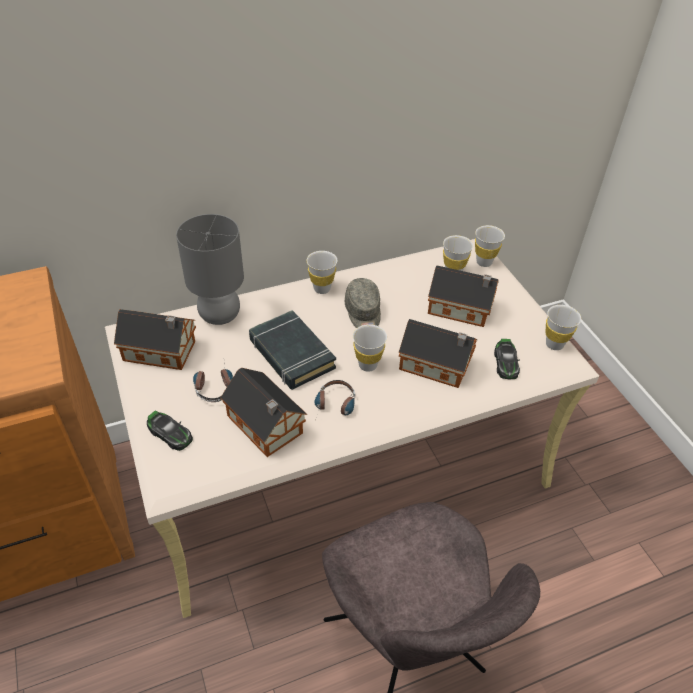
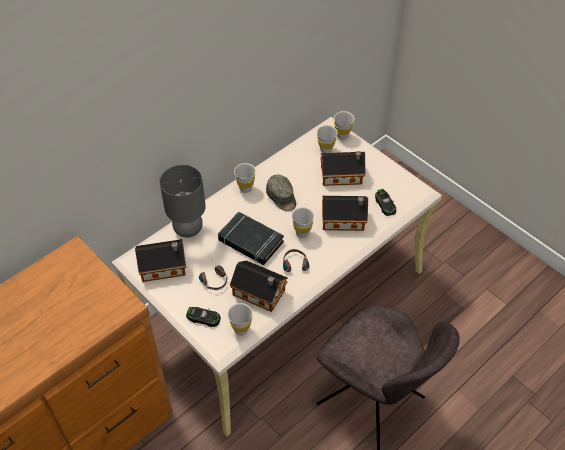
camera: 20 degrees left, 5 degrees up
white cup [545,305,581,350] -> white cup moved to [227,303,253,336]

